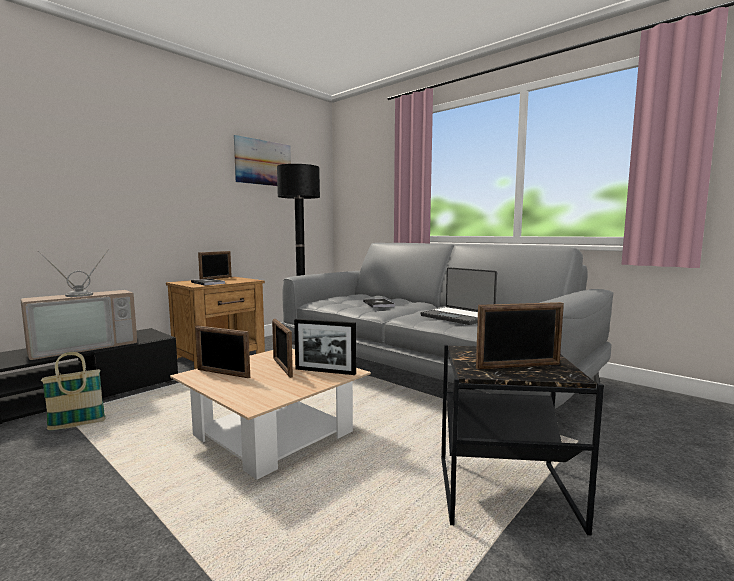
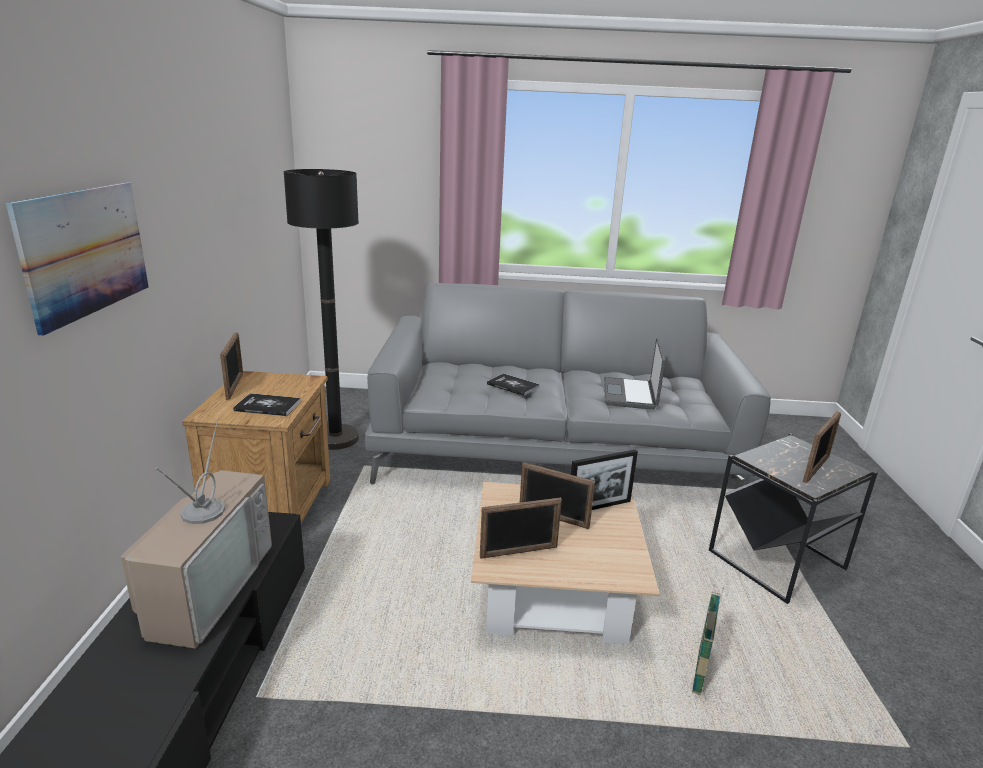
camera: 40 degrees left, 15 degrees up
basket [41,352,106,431] -> basket moved to [692,583,724,695]
picture [234,135,291,186] -> picture moved to [6,182,149,336]
laptop [420,267,497,325] -> laptop turned 90 degrees clockwise [604,338,666,410]

